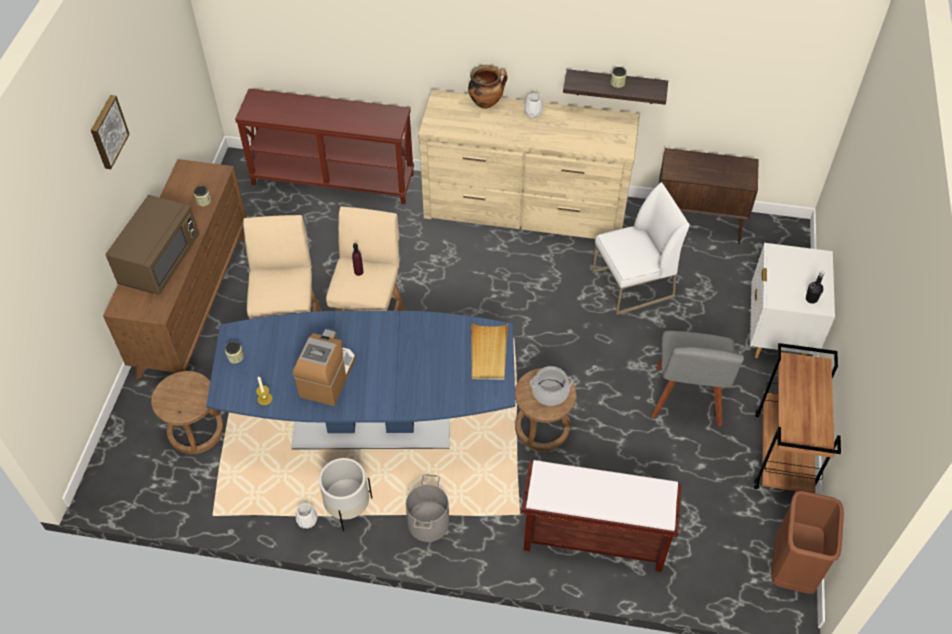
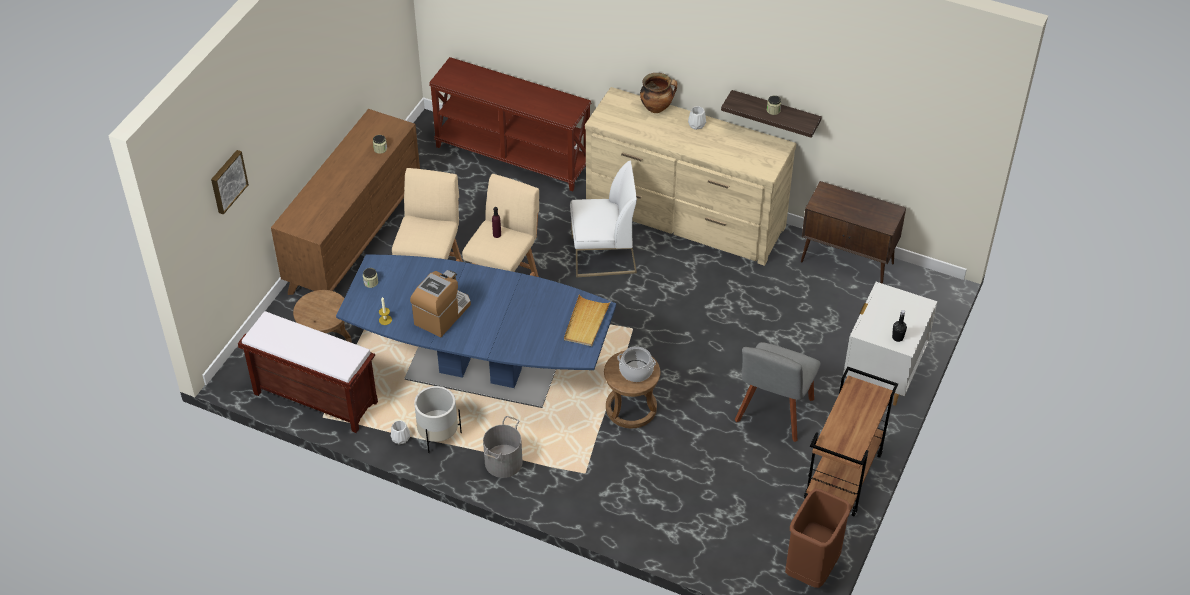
camera: 15 degrees right, 5 degrees down
picture [91,95,129,169] -> picture moved to [211,150,249,215]
brown microwave [106,195,199,295] -> none
brown bench [521,460,682,572] -> brown bench moved to [238,311,378,433]
white chair [592,182,690,315] -> white chair moved to [570,160,637,277]

